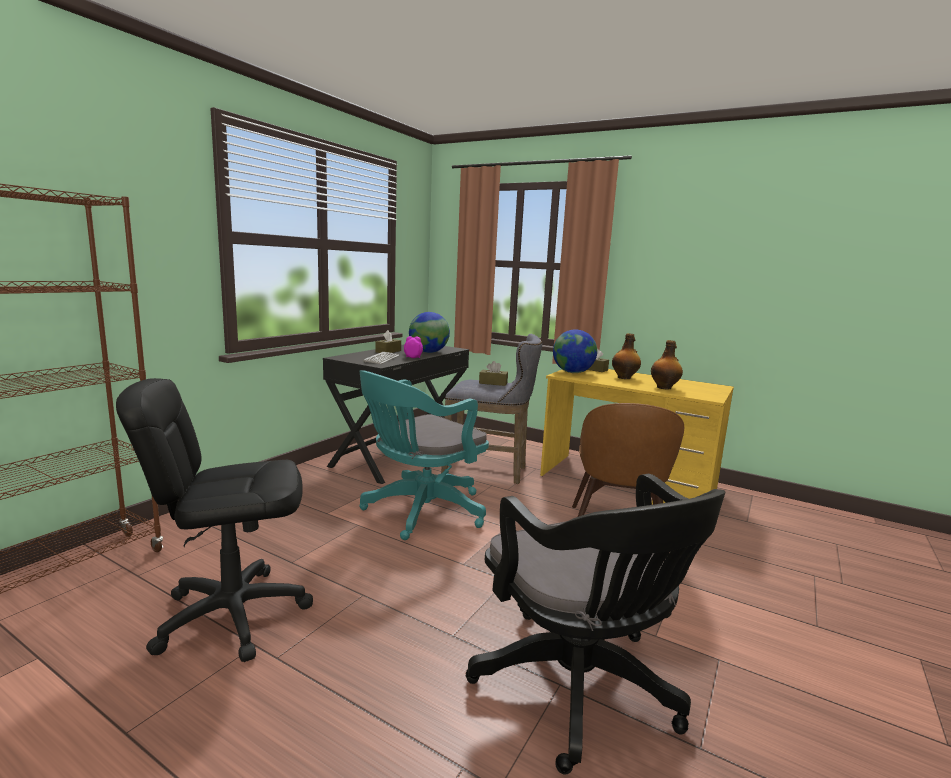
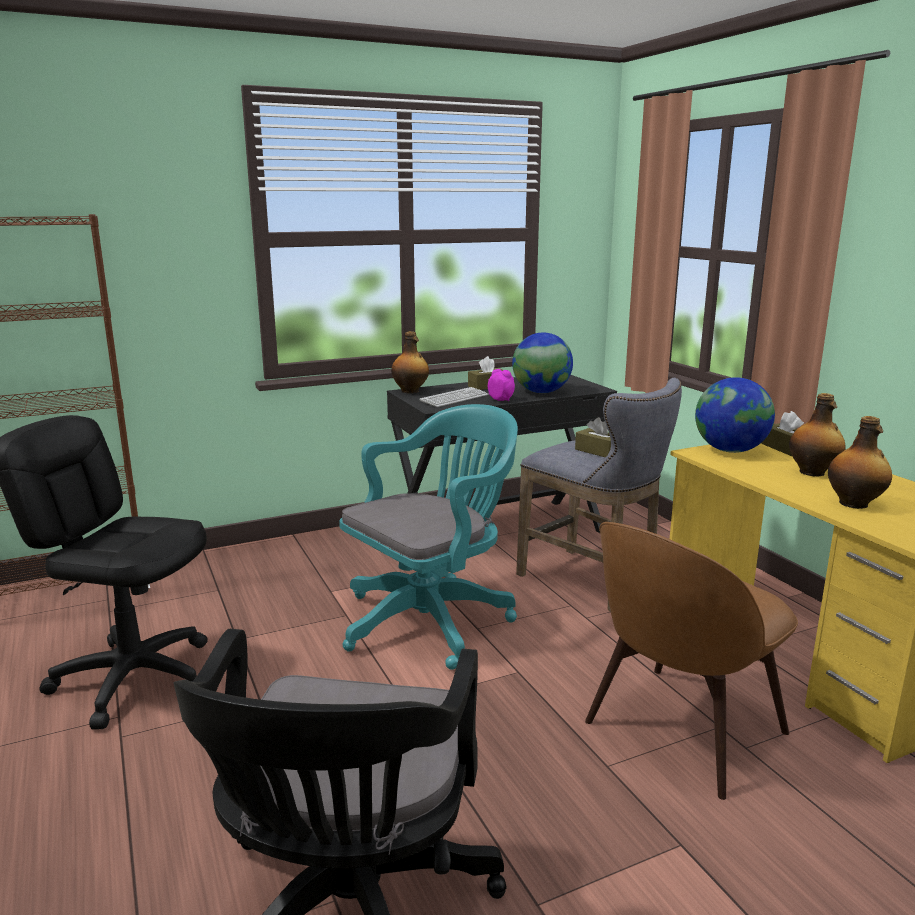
camera: 35 degrees right, 5 degrees up
turquoise office chair [359,371,489,540] -> turquoise office chair turned 150 degrees clockwise [339,404,518,670]
none -> bottle [391,331,429,393]

